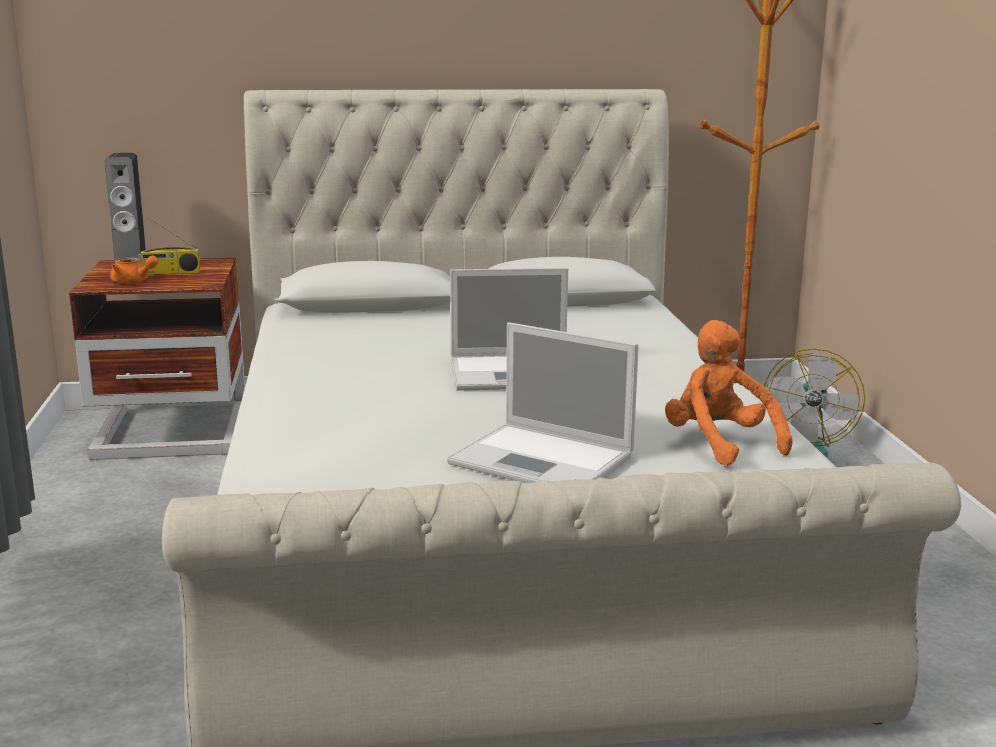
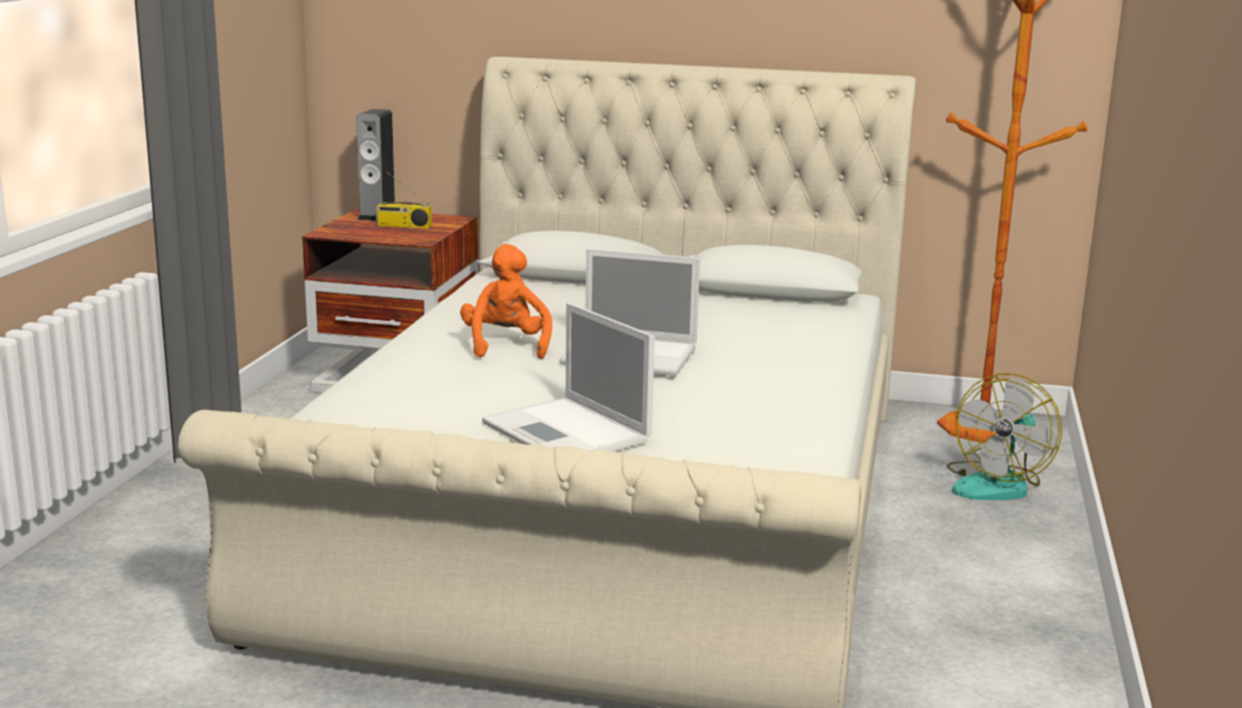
camera: 20 degrees right, 0 degrees up
orange teapot [110,256,159,284] -> none
orange plush toy [665,320,793,466] -> orange plush toy moved to [460,244,552,359]

